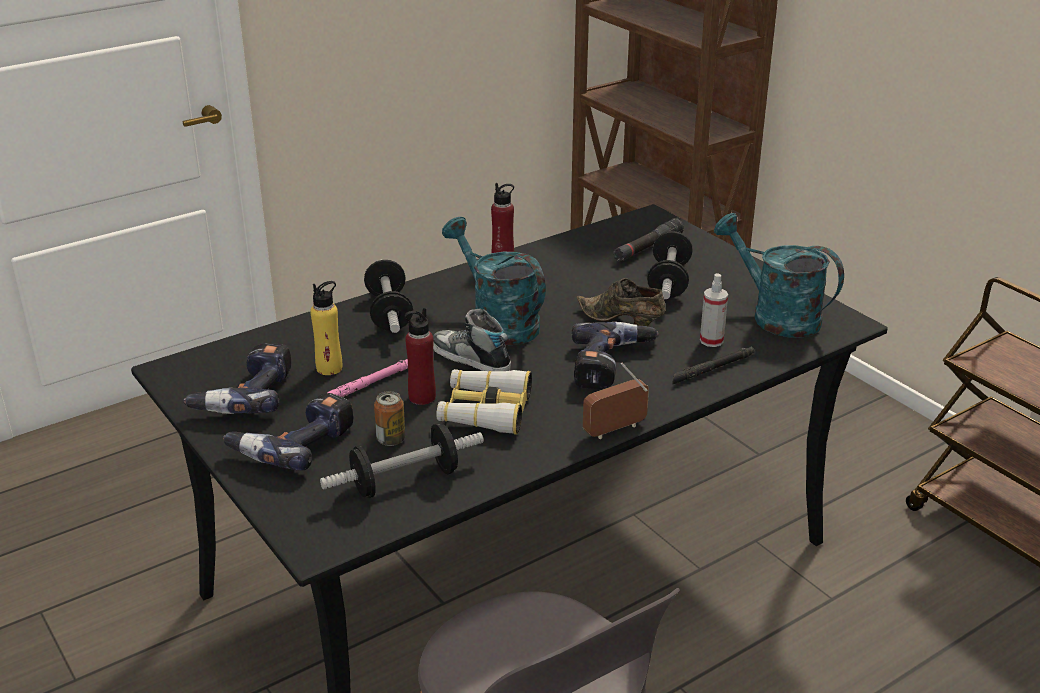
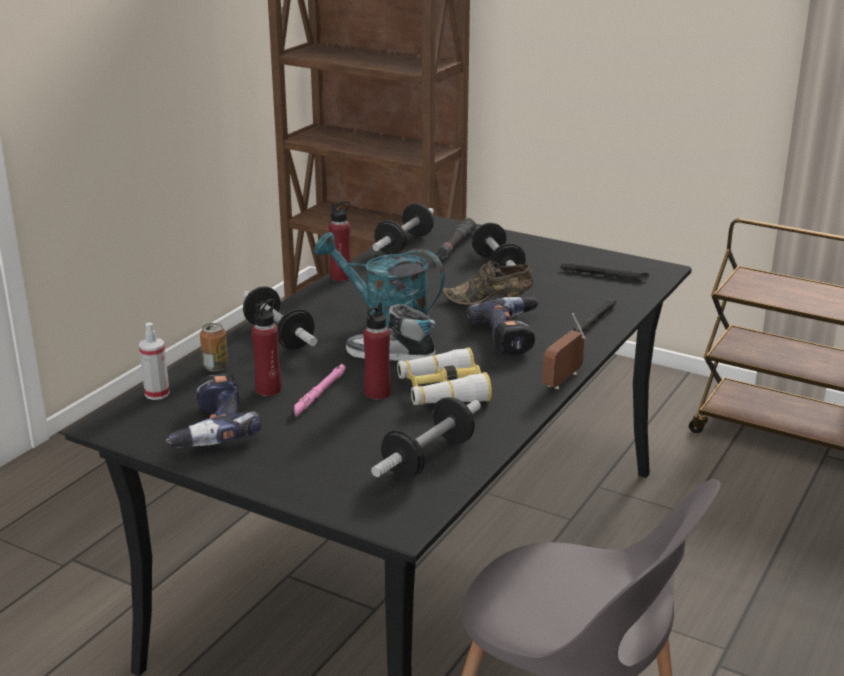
camera: 25 degrees left, 5 degrees down
power drill [223,393,354,470] -> none
yellow bottle [310,281,342,375] -> red bottle [251,299,282,396]
can [374,391,405,446] -> can moved to [200,323,228,371]
spray bottle [700,273,728,347] -> spray bottle moved to [139,323,170,400]
turquoise watering can [714,213,844,338] -> black flashlight [560,262,649,281]
none -> dumbbell [372,203,434,254]

